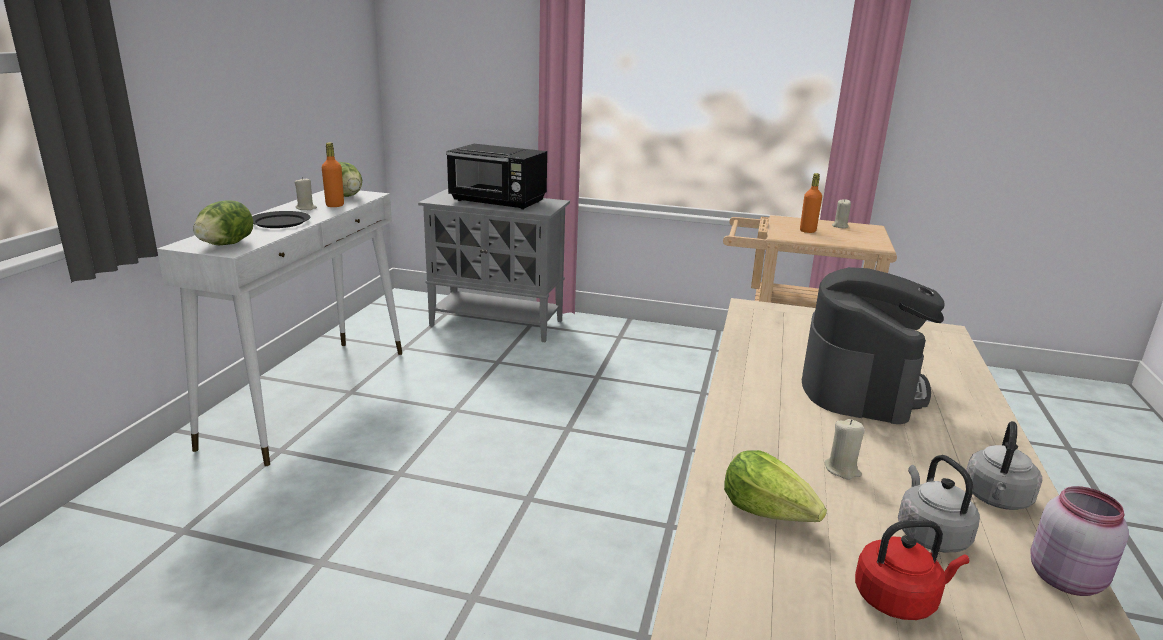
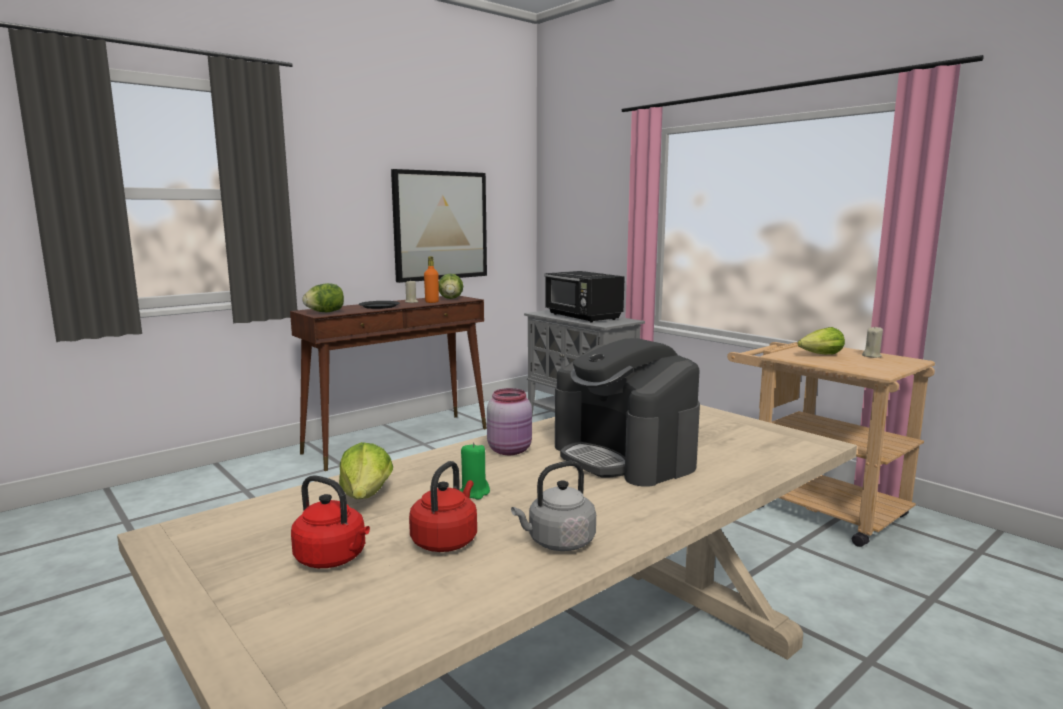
camera: 35 degrees right, 10 degrees down
white console table [157,190,402,466] -> brown console table [290,296,487,471]
orange bottle [800,173,822,233] -> lettuce [797,327,845,354]
coffee machine [802,267,945,424] -> coffee machine turned 90 degrees clockwise [555,338,700,487]
beige candle [825,419,865,480] -> green candle [459,442,490,500]
grey kettle [898,455,980,553] -> red kettle [409,461,477,552]
pink jar [1030,486,1129,596] -> pink jar moved to [487,388,532,455]
none -> picture [391,169,487,283]

